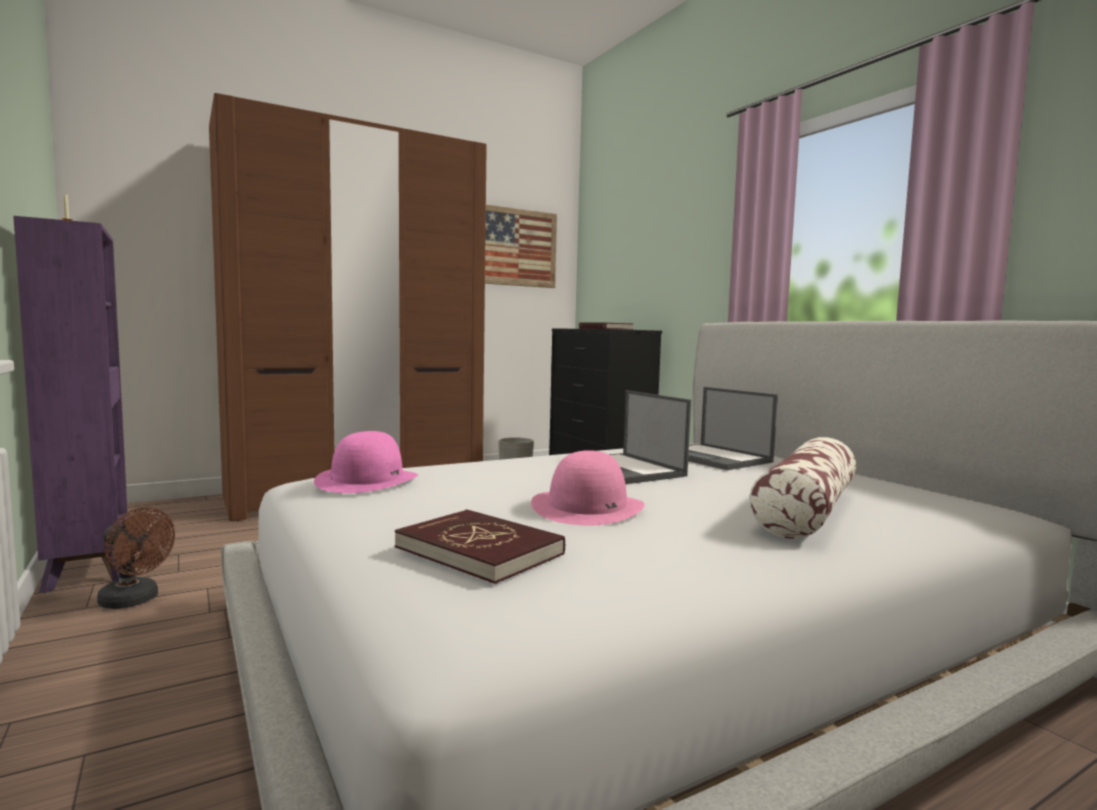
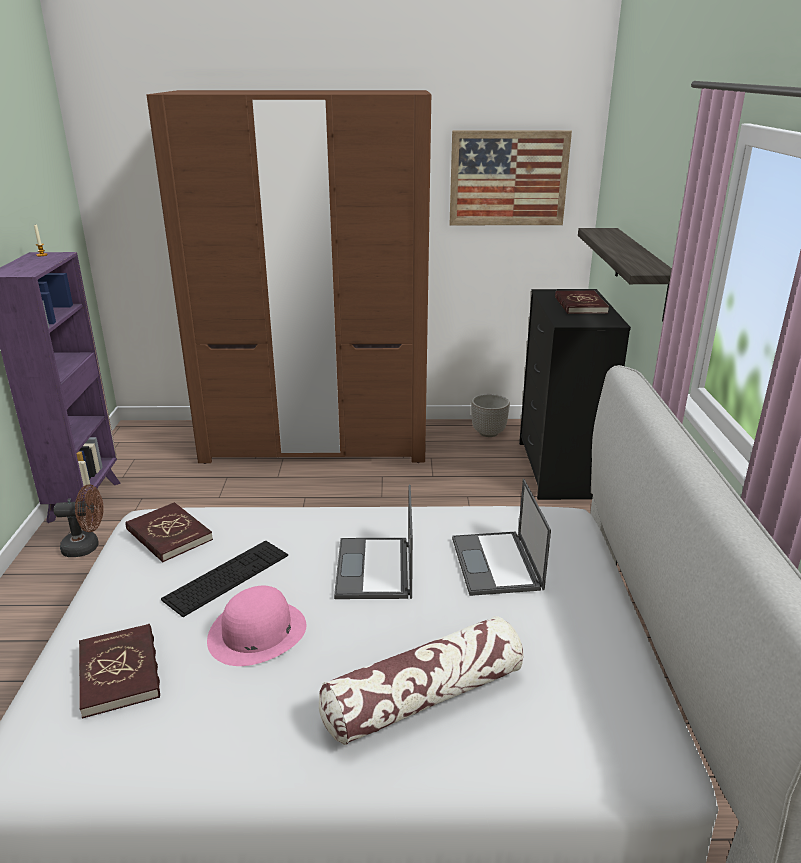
camera: 30 degrees right, 20 degrees up
brown fan [97,507,175,609] -> brown fan turned 60 degrees counterclockwise [54,484,104,557]
pink hat [314,431,418,493] -> red book [126,502,213,562]
none -> keyboard [161,541,288,617]
none -> shelf [578,228,672,321]

